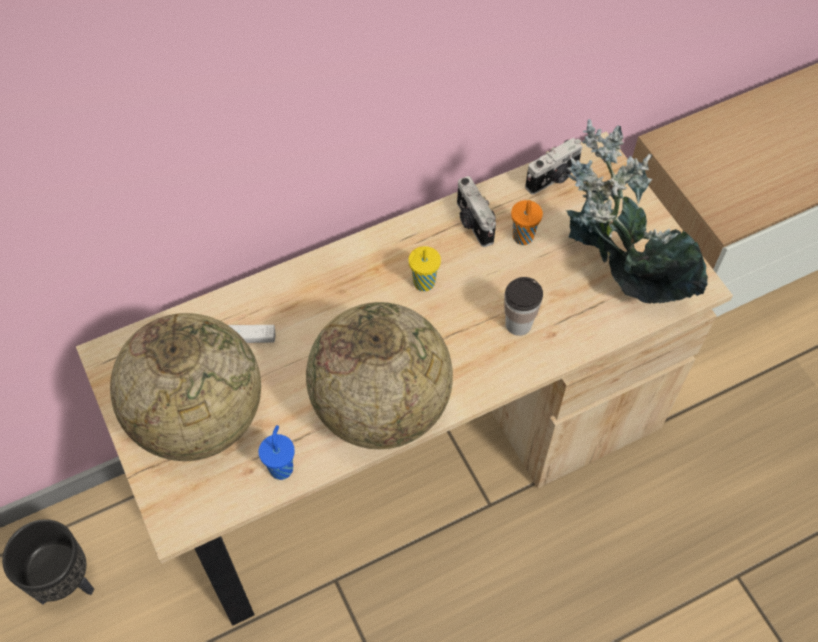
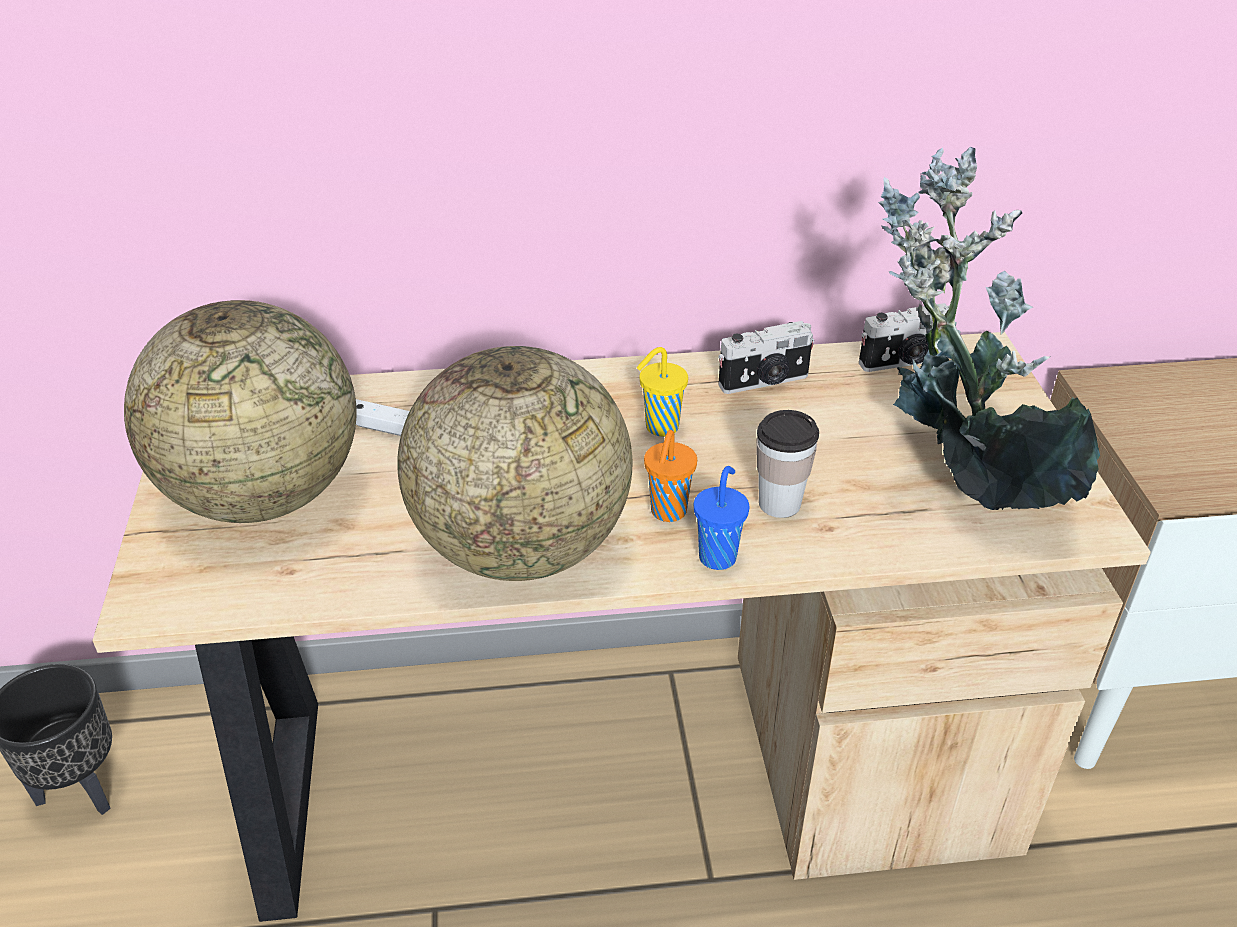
camera: 20 degrees right, 20 degrees down
blue cup [259,425,295,480] -> blue cup moved to [694,466,750,570]
camera [457,176,496,247] -> camera turned 105 degrees counterclockwise [718,321,814,394]
orange cup [511,200,543,245] -> orange cup moved to [644,430,697,522]

